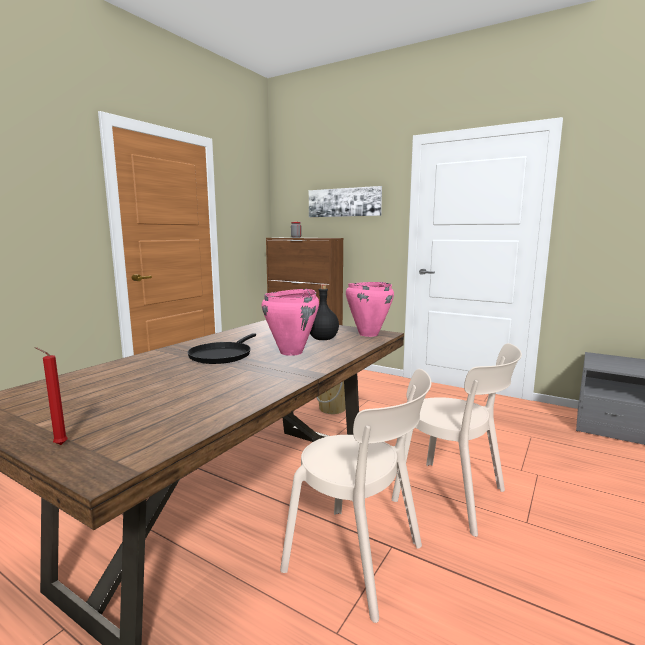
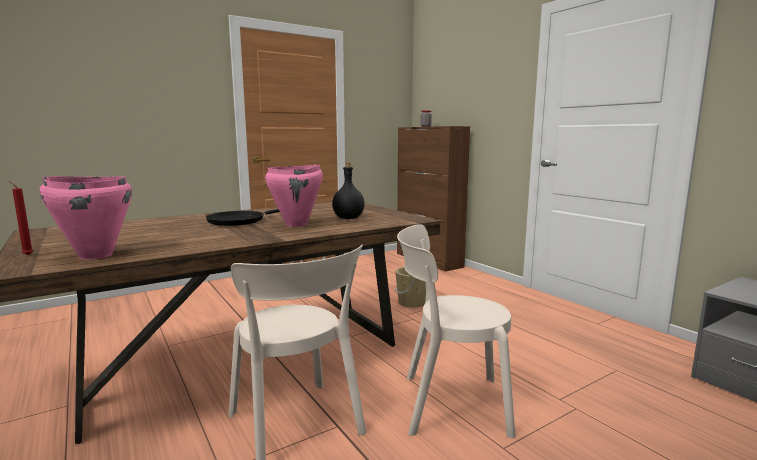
camera: 25 degrees right, 0 degrees up
picture [309,186,382,217] -> none
pink cooking pot [346,282,394,337] -> pink cooking pot moved to [39,176,132,260]
beige chair [392,343,522,537] -> beige chair turned 120 degrees clockwise [397,224,515,438]

